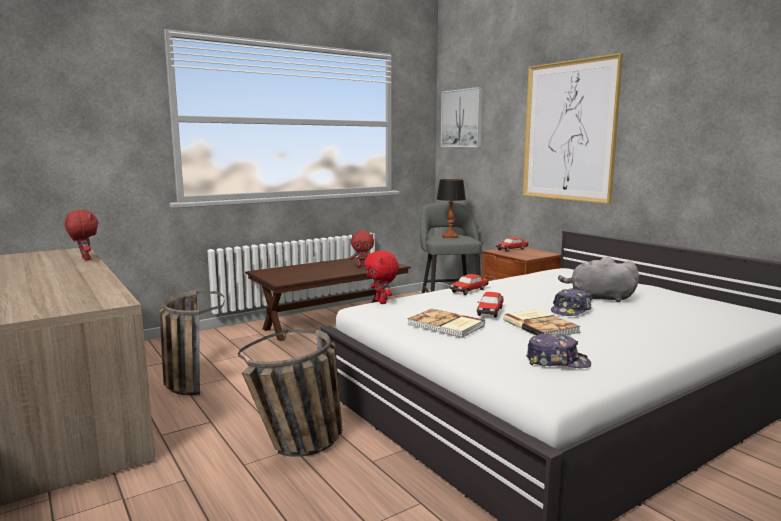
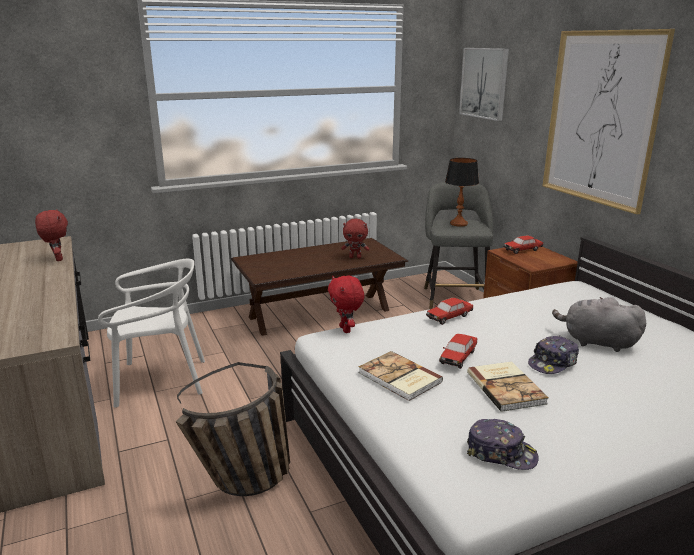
camera: 10 degrees right, 10 degrees up
basket [159,290,225,395] -> white chair [98,259,205,408]

